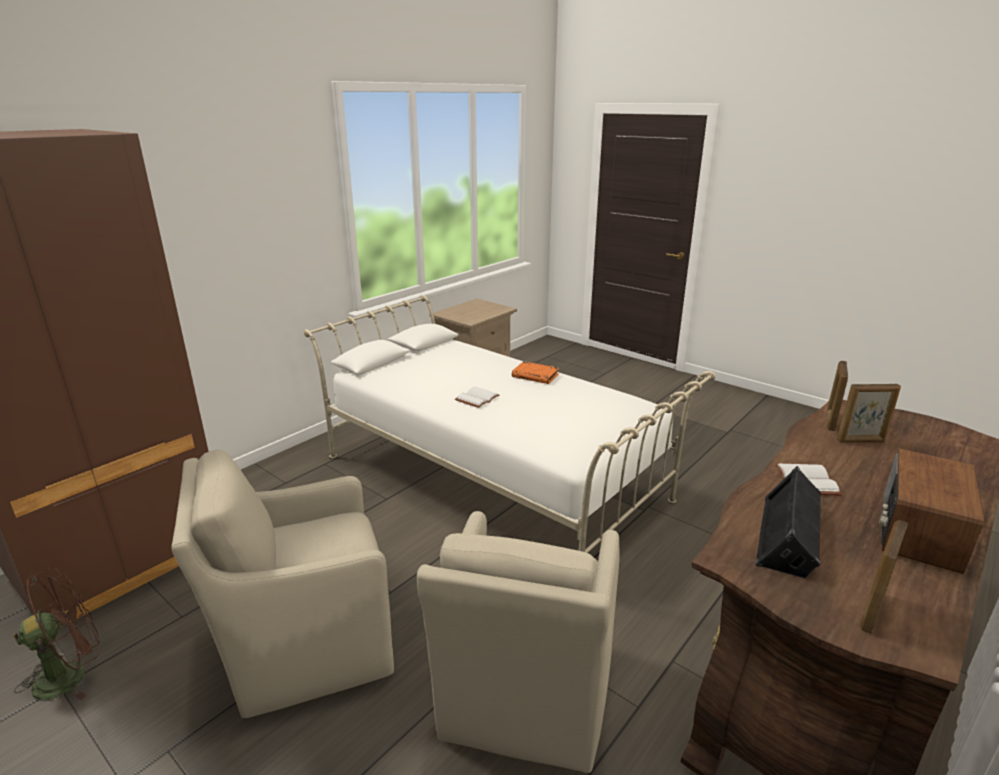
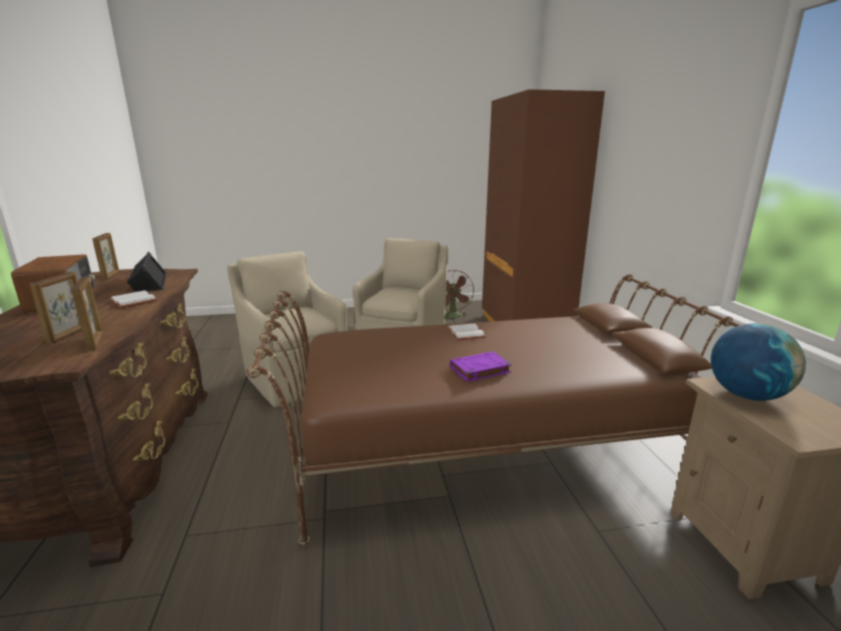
camera: 130 degrees right, 5 degrees down
white bed [304,295,716,553] -> brown bed [246,274,740,545]
orange book [512,361,559,384] -> purple book [450,351,512,382]
picture frame [837,384,901,442] -> picture frame turned 150 degrees clockwise [30,272,82,344]
none -> globe [711,323,806,401]

